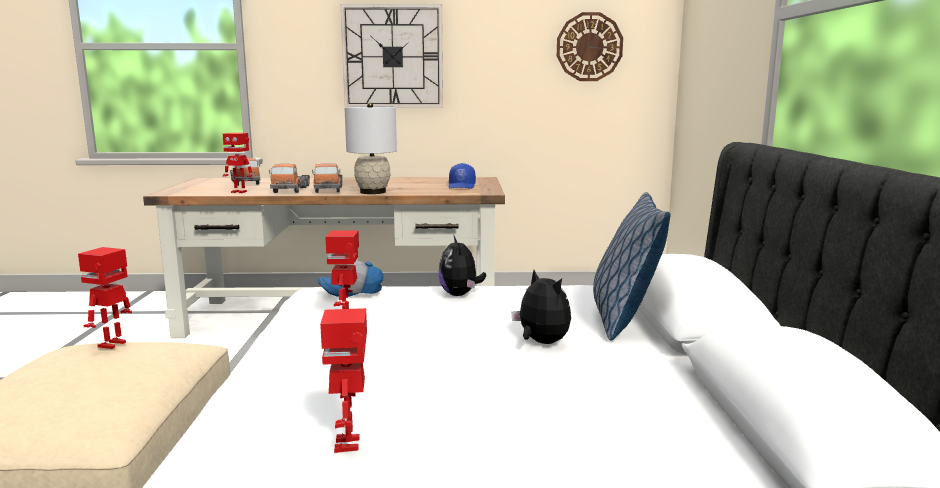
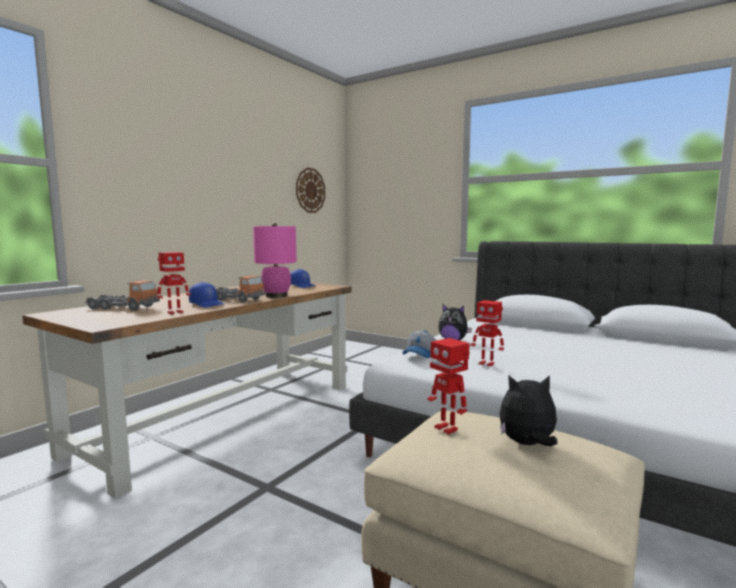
camera: 55 degrees left, 5 degrees down
toy truck [269,164,310,193] -> blue cap [189,282,224,307]
toy robot [320,308,367,453] -> none
wall clock [340,4,443,108] -> none
white table lamp [344,103,397,194] -> pink table lamp [253,223,296,298]
plush toy [511,270,571,344] -> plush toy moved to [499,375,557,446]
pillow [593,192,670,341] -> none

